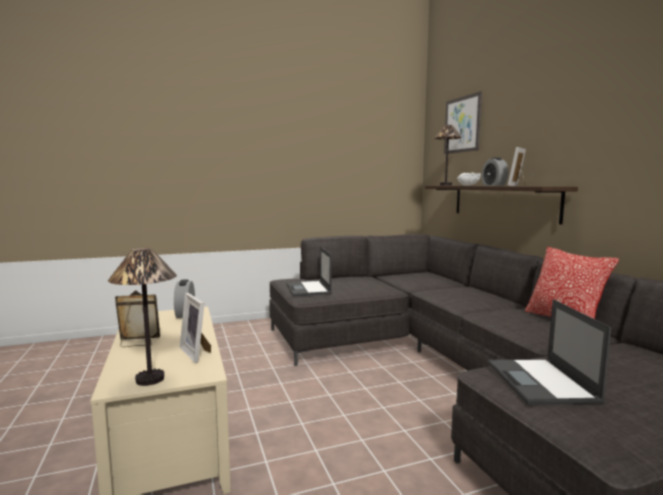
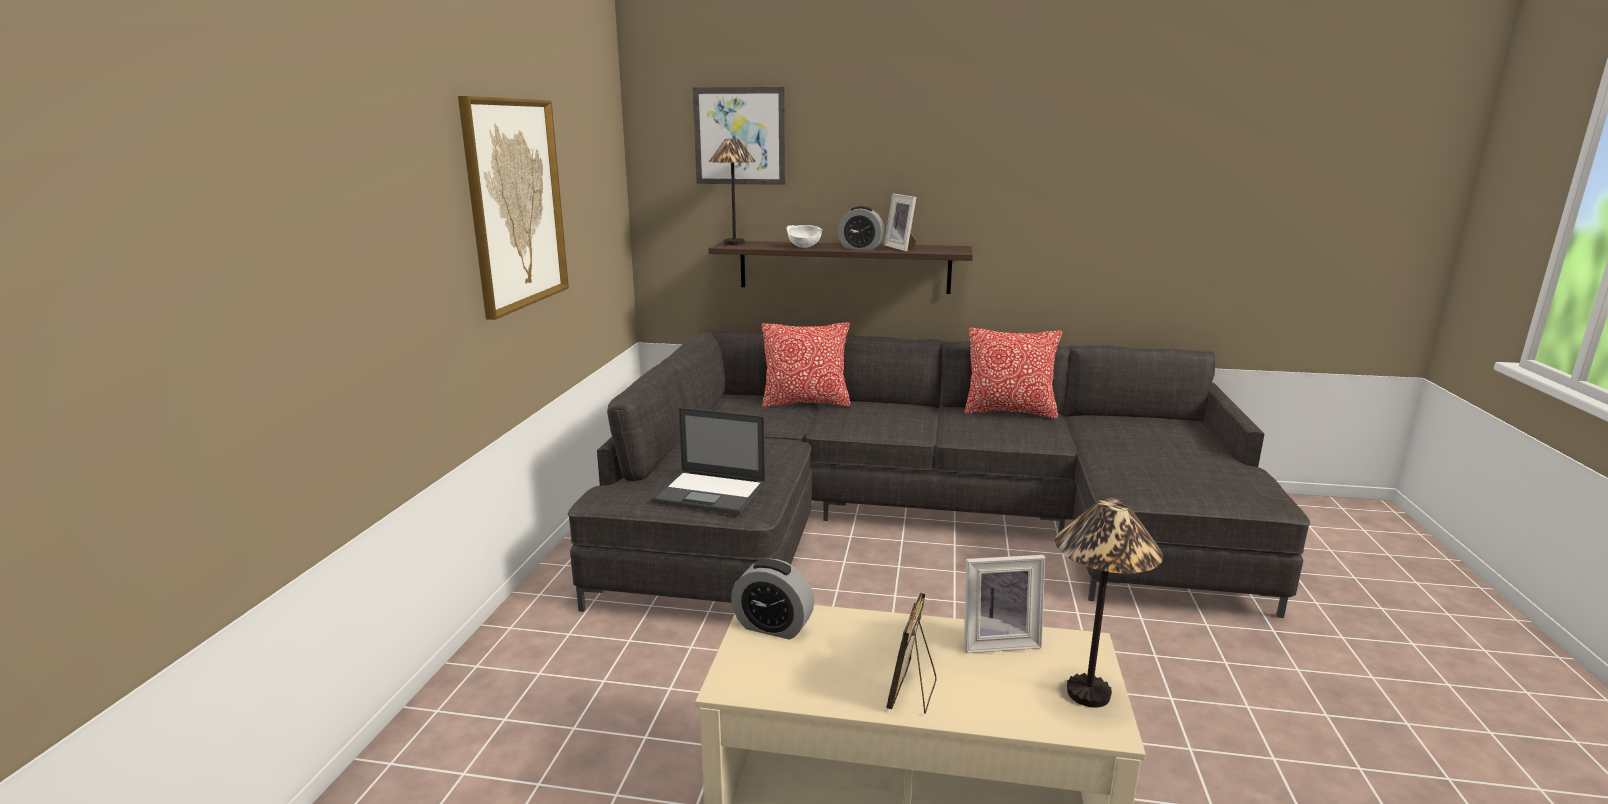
camera: 60 degrees left, 10 degrees up
laptop [488,299,611,405] -> none
none -> picture [458,96,569,320]
none -> pillow [762,322,851,407]

